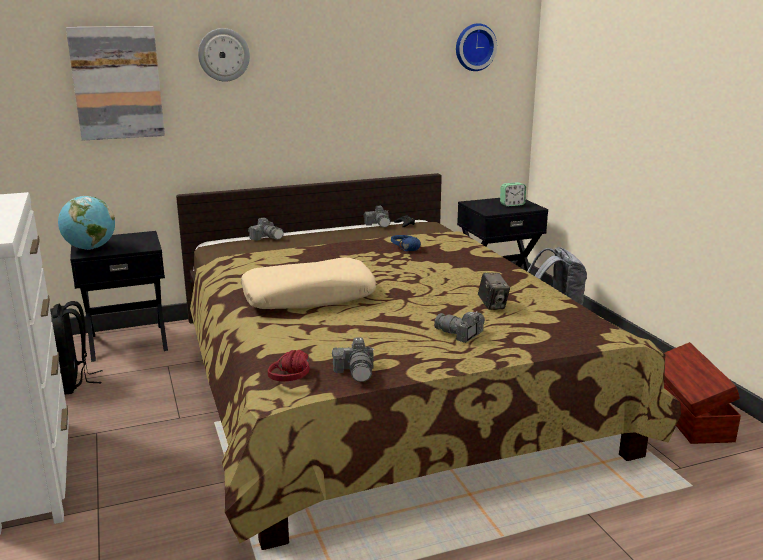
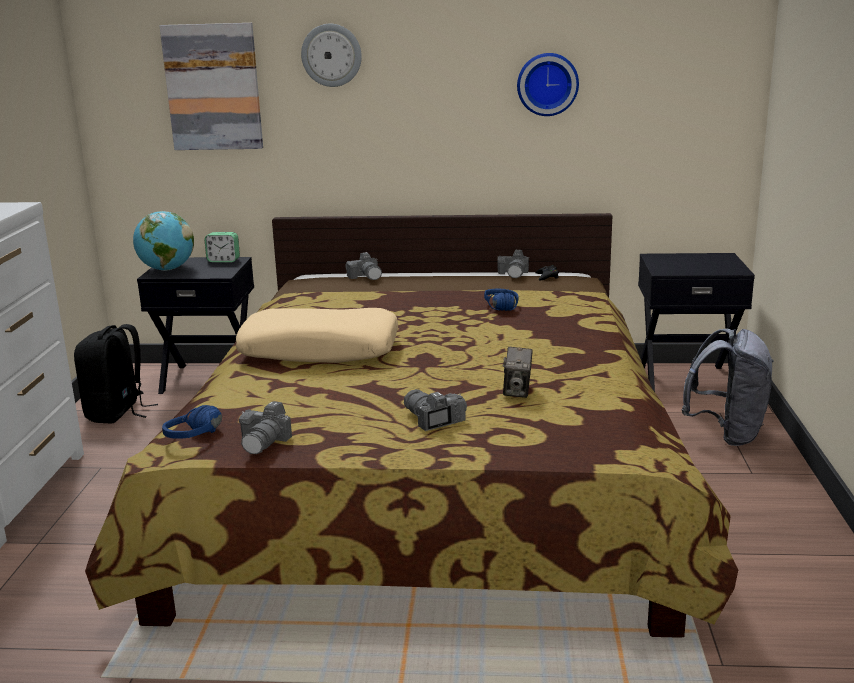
camera: 25 degrees right, 0 degrees up
red headphones [268,350,310,381] -> blue headphones [162,405,222,439]
wall clock [456,23,497,71] -> wall clock moved to [517,53,579,116]
alarm clock [500,182,526,207] -> alarm clock moved to [204,232,240,262]
brown storage box [664,342,741,444] -> none

